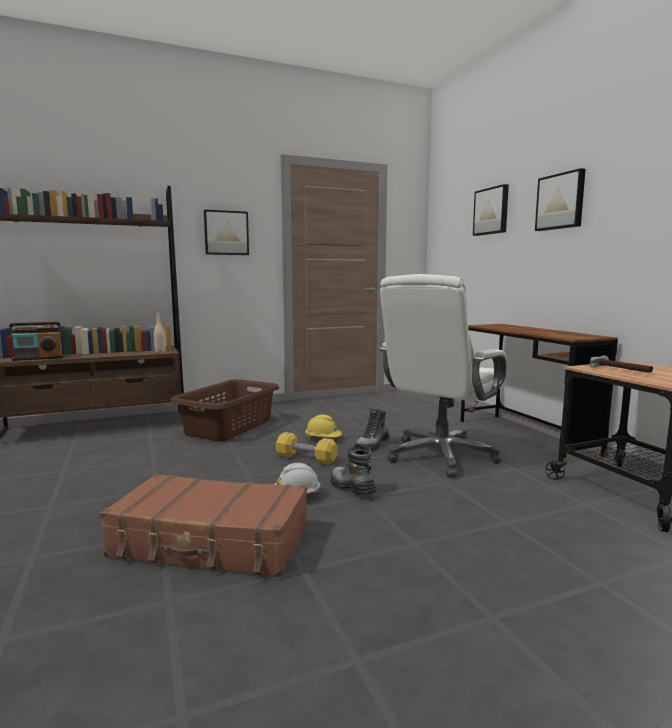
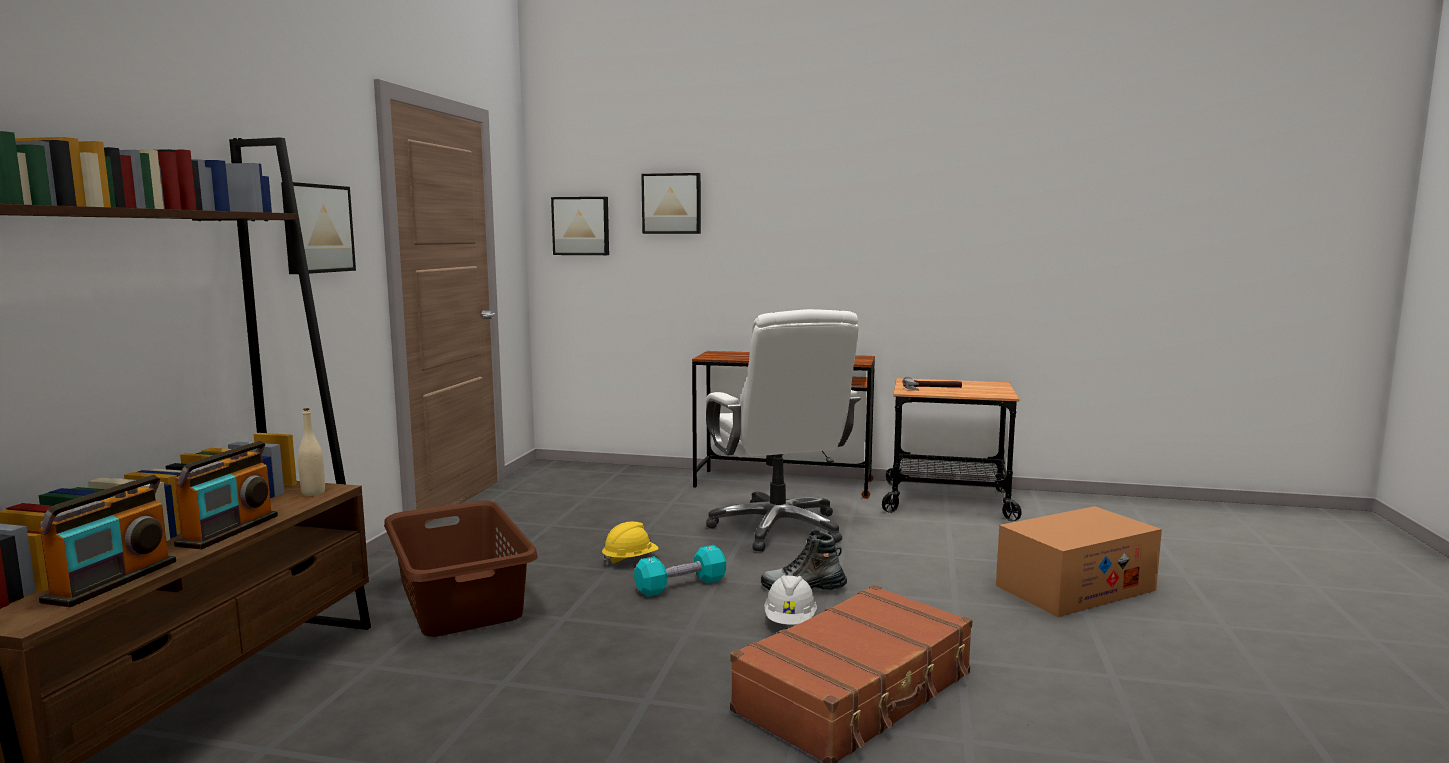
camera: 55 degrees left, 0 degrees up
yellow dumbbell [276,432,337,465] -> turquoise dumbbell [634,545,726,597]
boot [354,408,390,451] -> none
picture [535,168,586,231] -> picture moved to [551,197,609,255]
none -> radio [174,441,278,549]
none -> cardboard box [996,506,1162,617]

